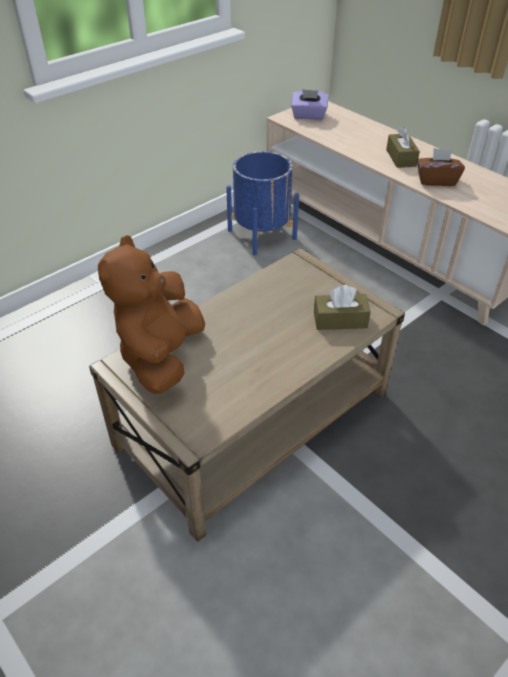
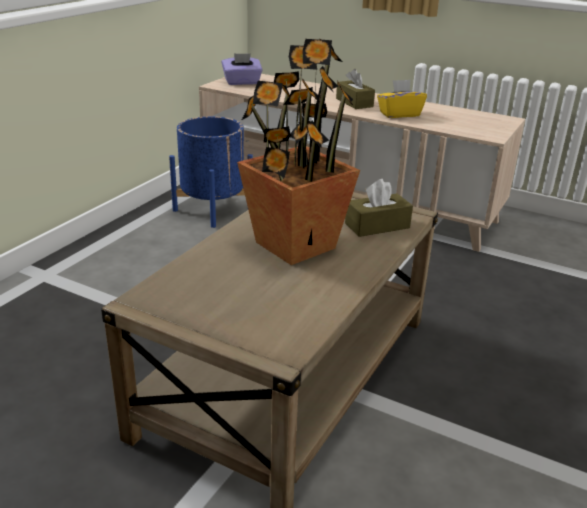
camera: 20 degrees left, 15 degrees down
brown plush toy [98,235,205,394] -> none
brown tissue box [417,148,465,186] -> yellow tissue box [377,79,427,118]
none -> potted plant [237,38,360,265]

